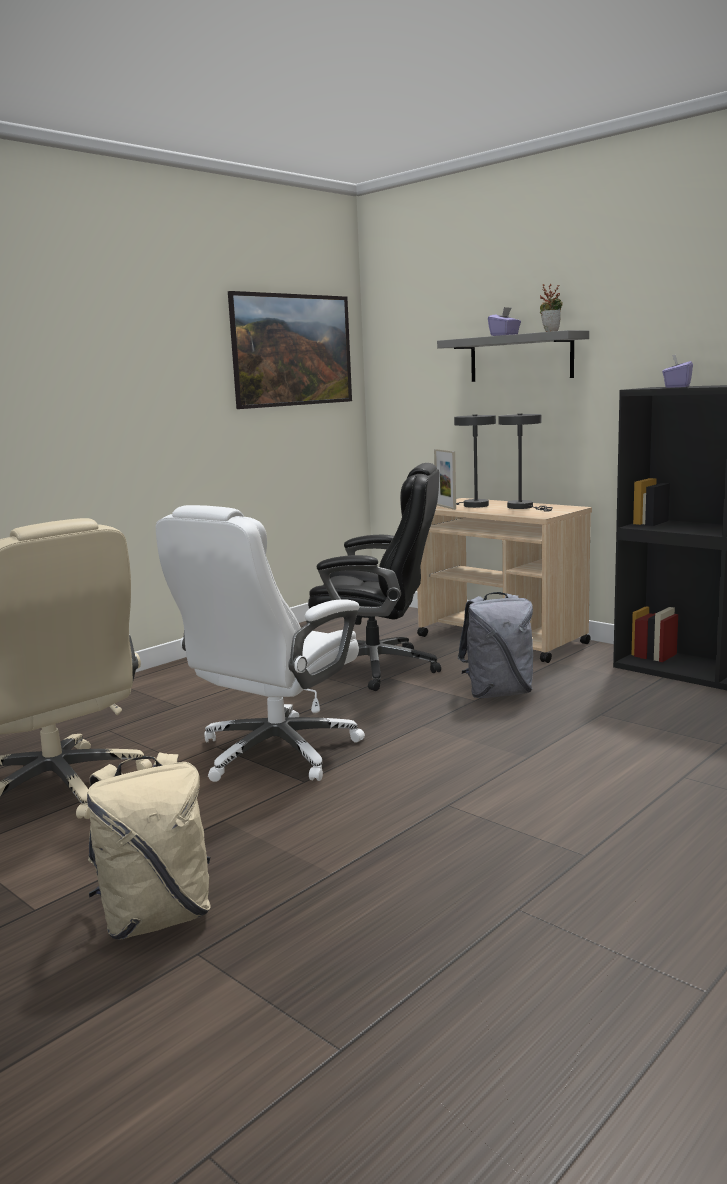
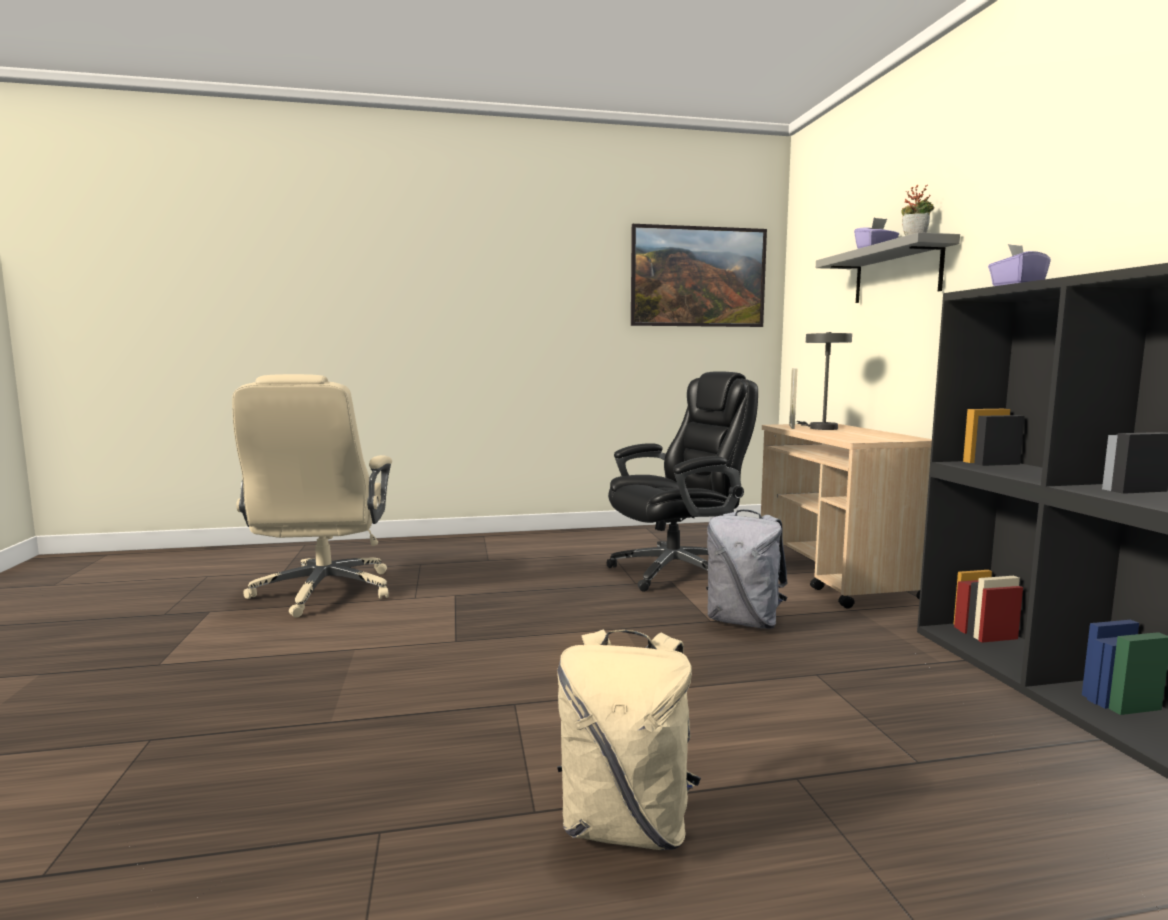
camera: 35 degrees right, 5 degrees down
beige backpack [87,752,211,940] -> beige backpack moved to [557,629,701,850]
white office chair [156,505,365,782] -> none
black office chair [308,463,441,691] -> black office chair turned 75 degrees counterclockwise [607,371,758,592]
grey table lamp [498,413,553,512] -> none

